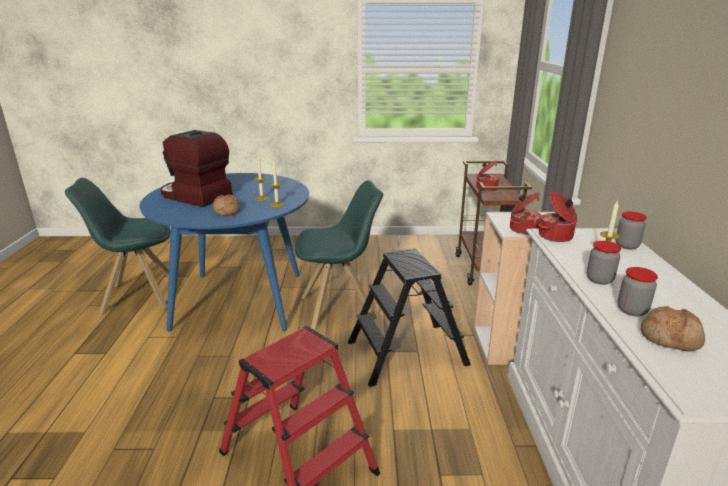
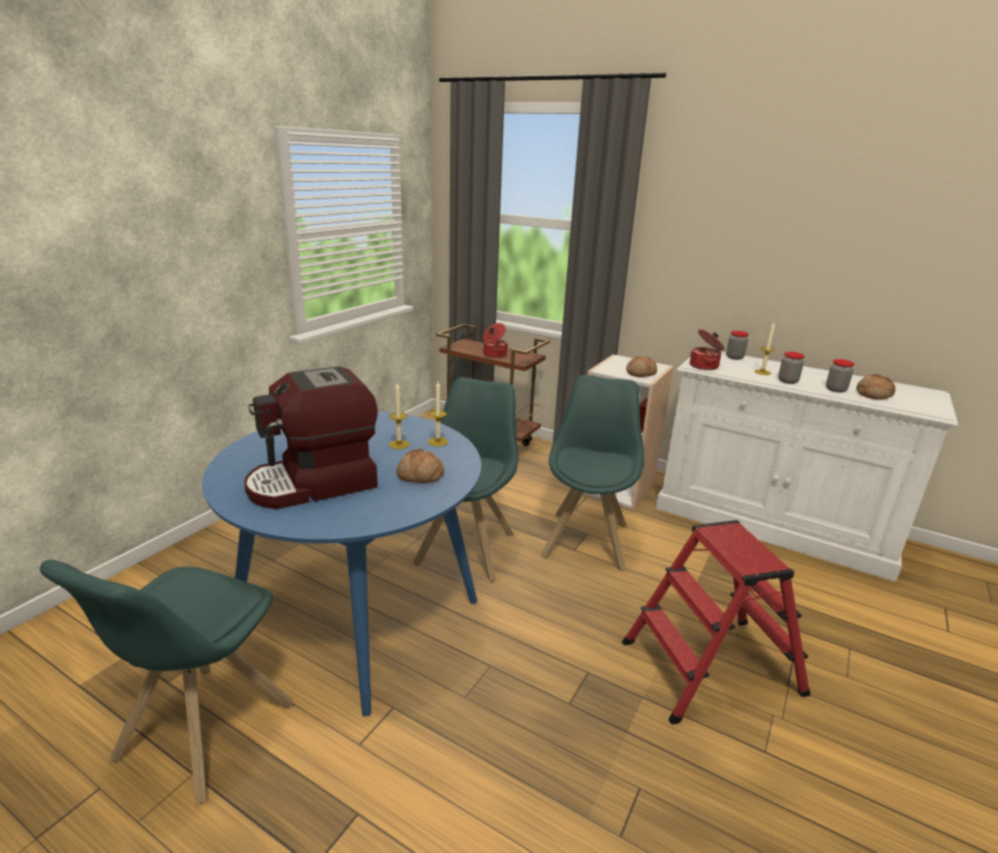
camera: 60 degrees left, 0 degrees up
black step ladder [348,248,471,387] -> turquoise chair [541,375,644,571]
cooking pot [510,192,542,234] -> bread [626,356,657,377]

